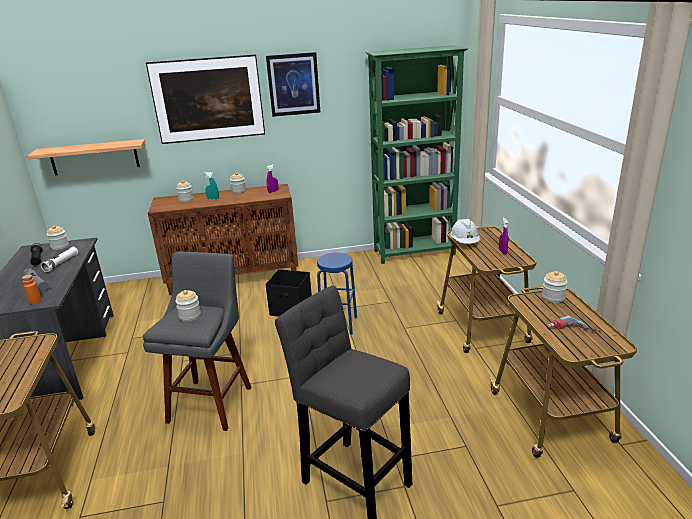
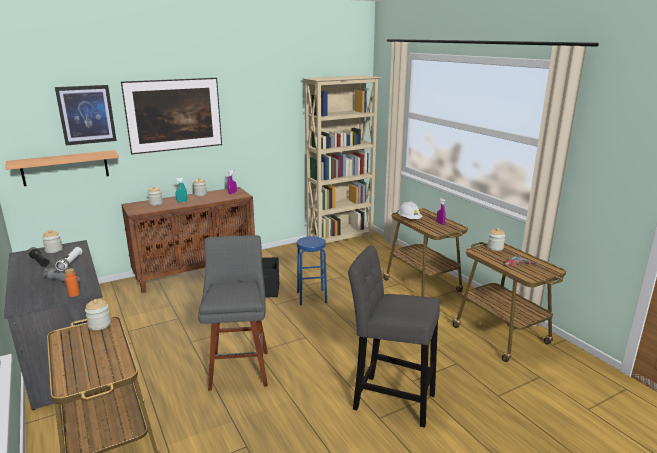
camera: 20 degrees left, 5 degrees down
jar [175,290,201,321] -> jar moved to [85,299,111,330]
picture [266,52,320,117] -> picture moved to [55,85,117,145]
green bookcase [365,45,468,264] -> beige bookcase [302,75,381,243]

